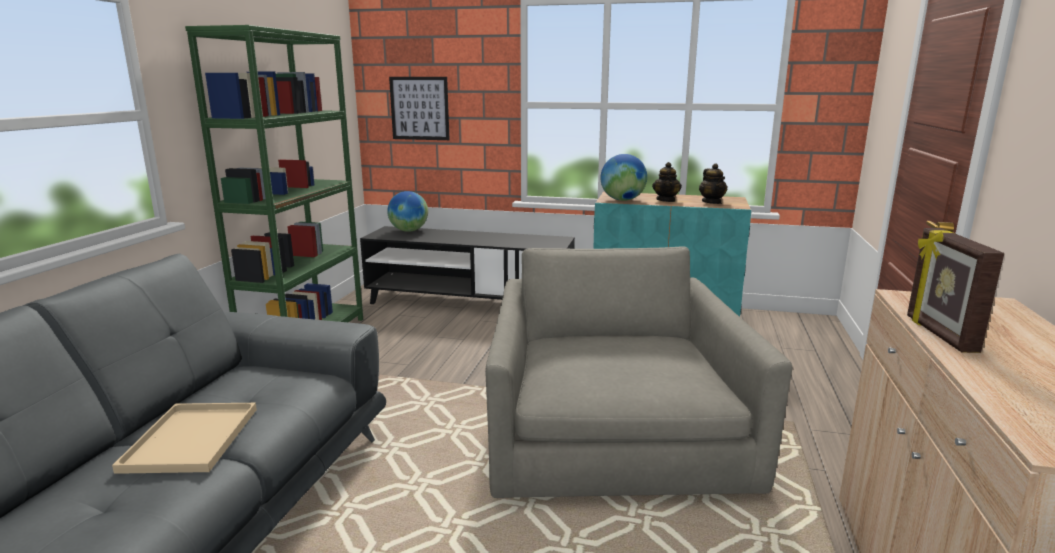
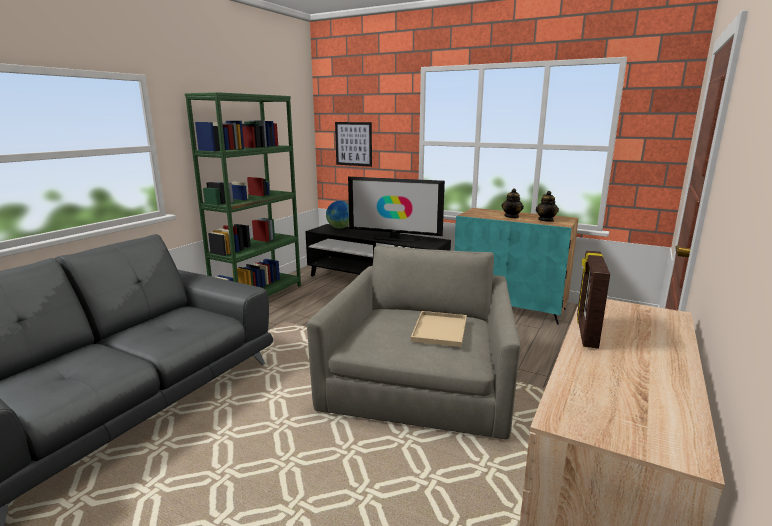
camera: 15 degrees right, 0 degrees up
beige tray [112,403,257,474] -> beige tray moved to [411,311,467,347]
globe [600,154,647,201] -> none
none -> television [348,177,445,242]

